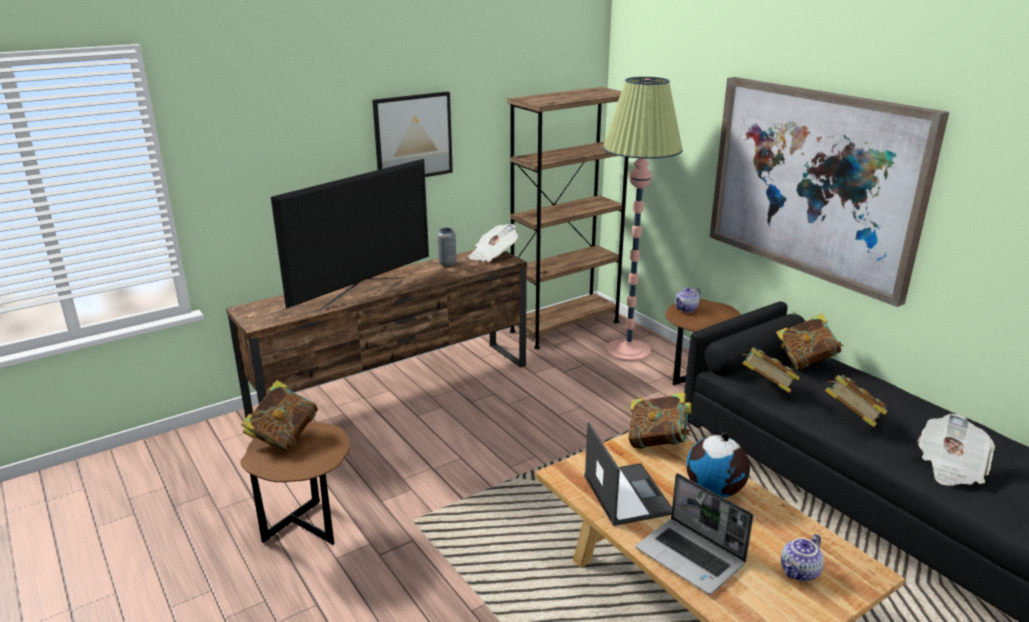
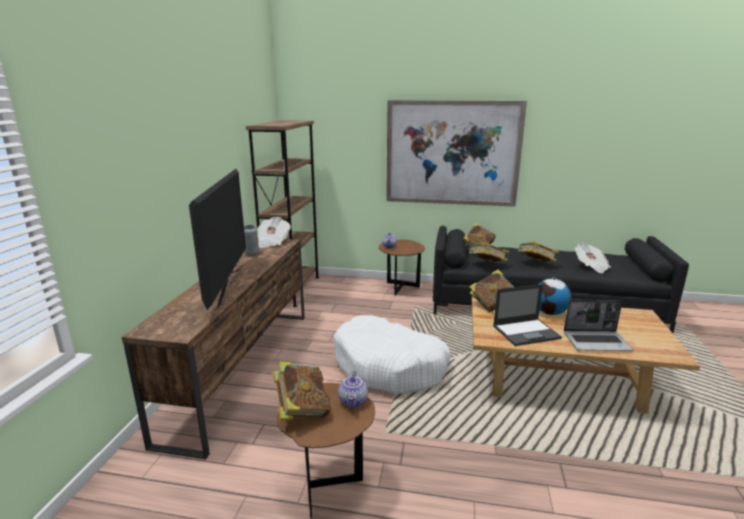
camera: 45 degrees left, 5 degrees down
picture [372,91,453,177] -> none
laptop [584,422,672,526] -> laptop turned 135 degrees clockwise [493,284,562,346]
floor lamp [603,77,683,362] -> none
teapot [781,534,824,581] -> teapot moved to [338,371,368,409]
none -> white dog bed [334,315,451,394]

